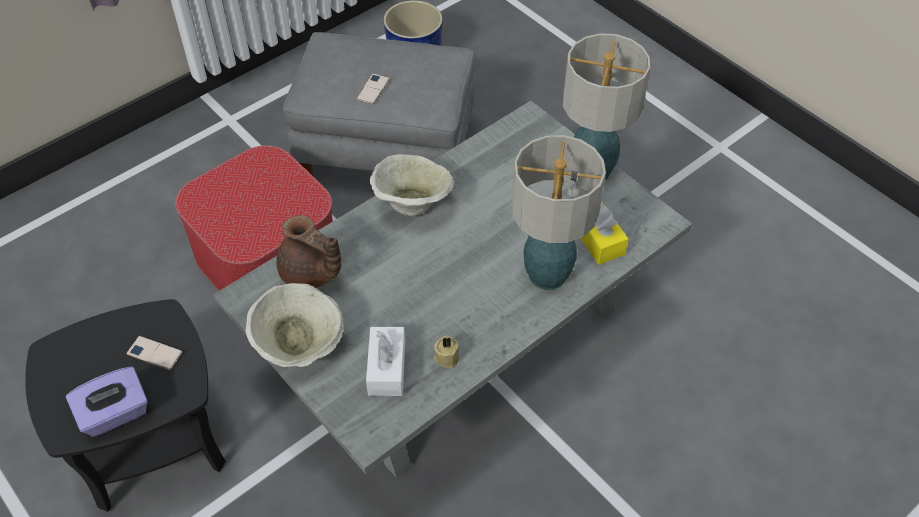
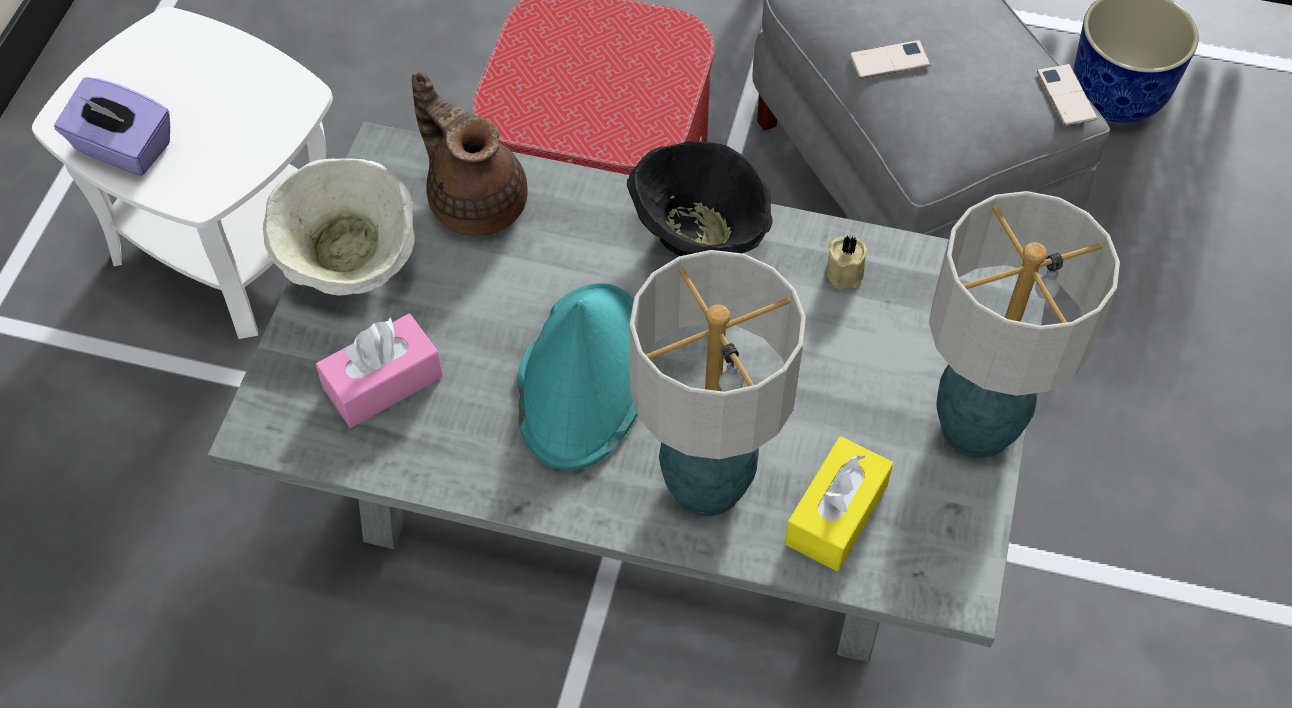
camera: 55 degrees right, 5 degrees up
black side table [25,299,226,512] -> white side table [32,7,333,339]
phone [126,336,182,370] -> phone moved to [1037,64,1097,126]
brown teapot [276,215,341,288] -> brown teapot turned 135 degrees clockwise [412,71,528,236]
white tissue box [366,327,405,396] -> pink tissue box [316,314,443,428]
beige bowl [370,154,454,216] -> black bowl [627,141,773,256]
beige candle [434,335,460,368] -> beige candle moved to [827,236,867,289]
none -> turquoise hat [517,283,651,470]

